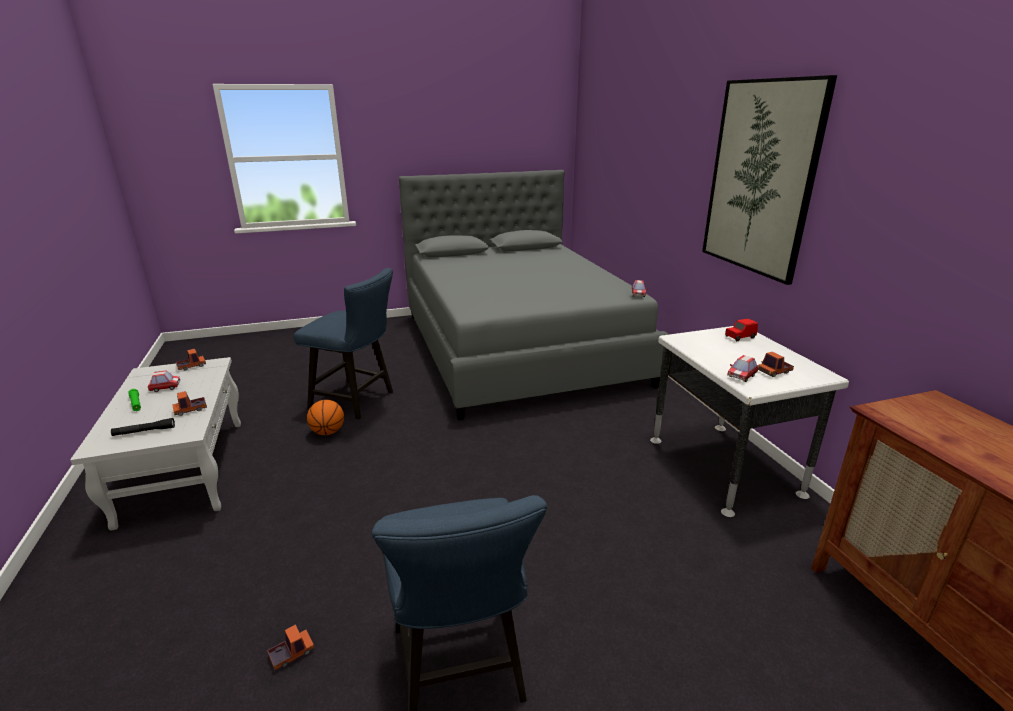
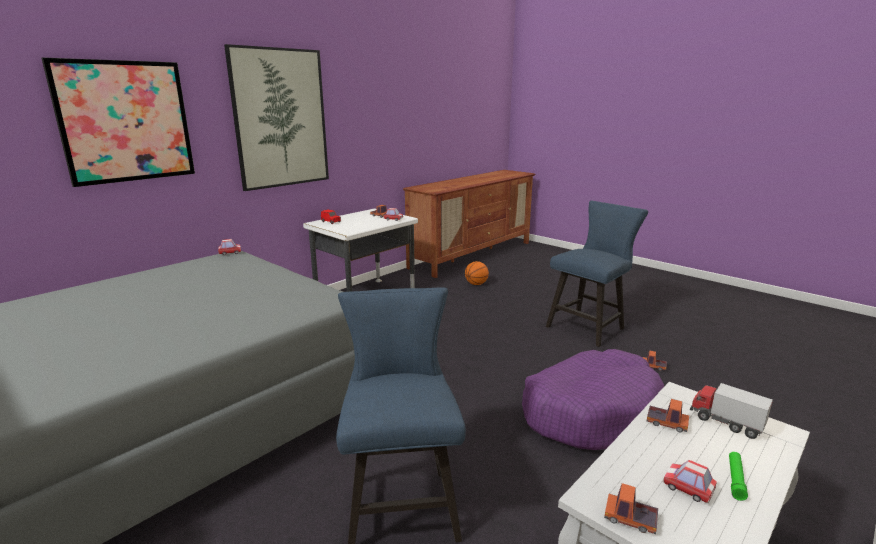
camera: 120 degrees left, 5 degrees down
black flashlight [111,418,175,436] -> toy truck [690,383,773,439]
basketball [307,400,344,435] -> basketball moved to [465,261,489,285]
none -> picture [41,57,195,187]
none -> purple dog bed [522,349,664,450]

